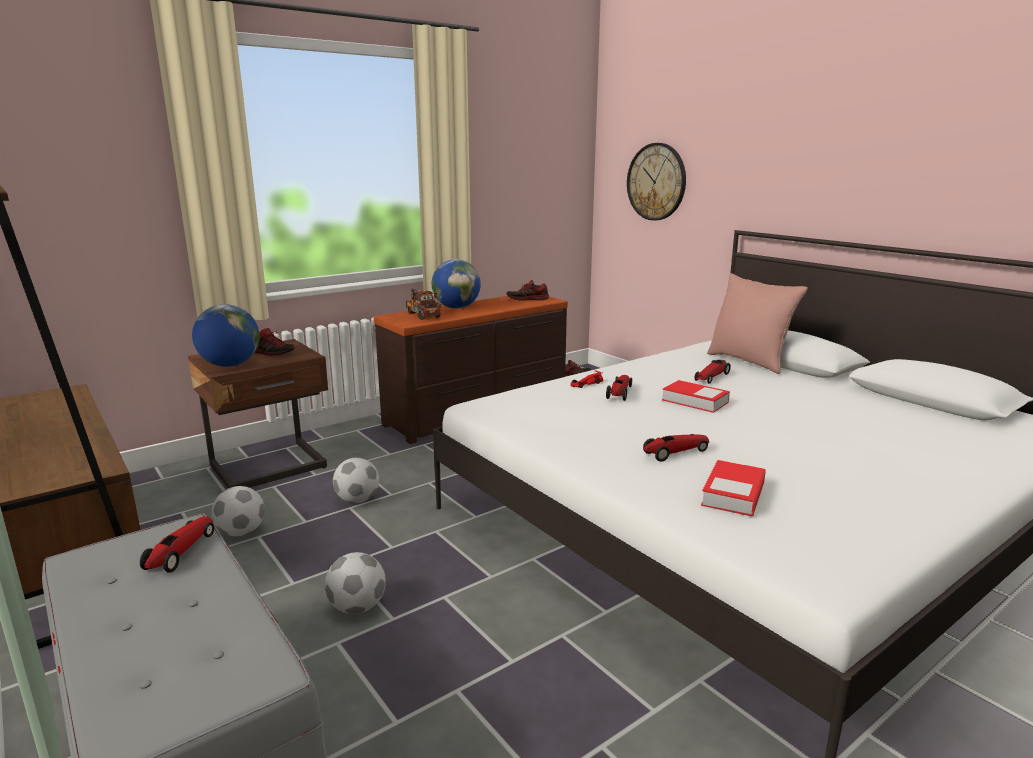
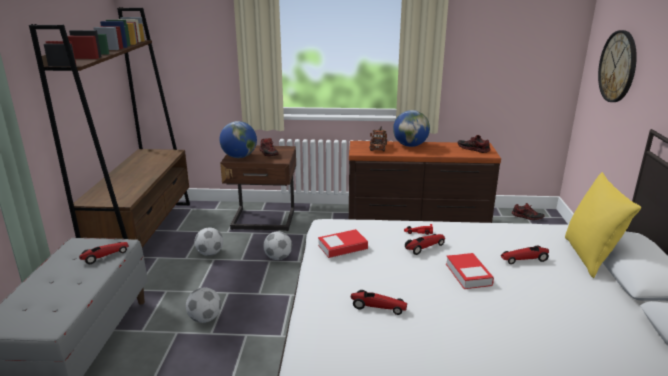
camera: 40 degrees right, 5 degrees up
book [701,460,766,516] -> book moved to [318,229,368,258]
pink pillow [707,273,808,374] -> yellow pillow [565,172,641,278]

